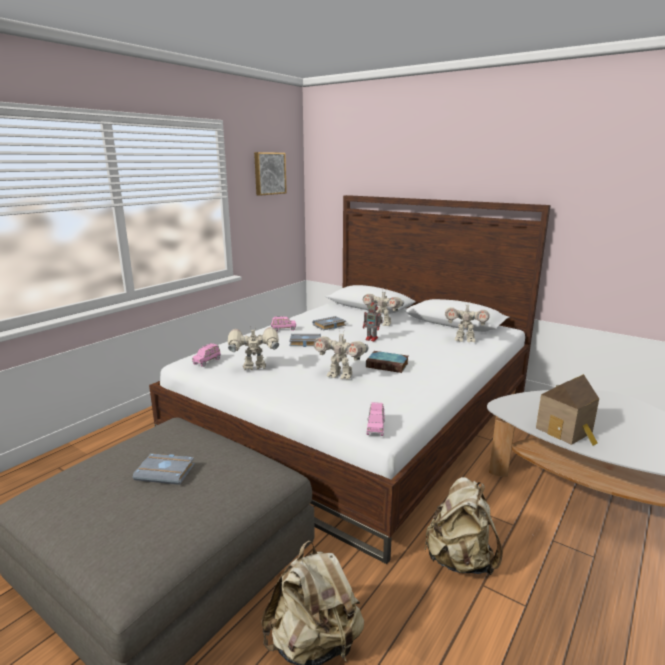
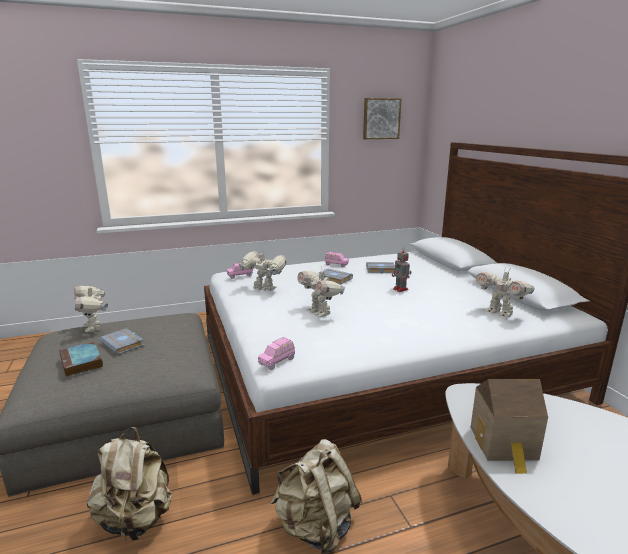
camera: 35 degrees right, 0 degrees up
toy robot [363,290,404,326] -> toy robot moved to [74,282,108,332]
book [366,351,408,373] -> book moved to [59,342,103,377]

